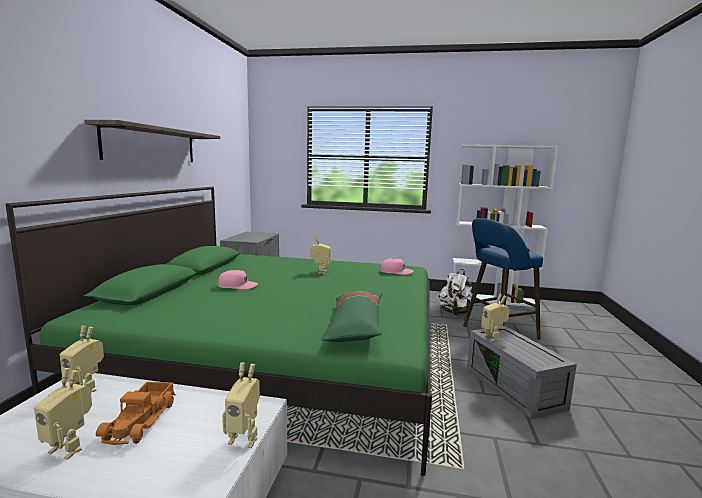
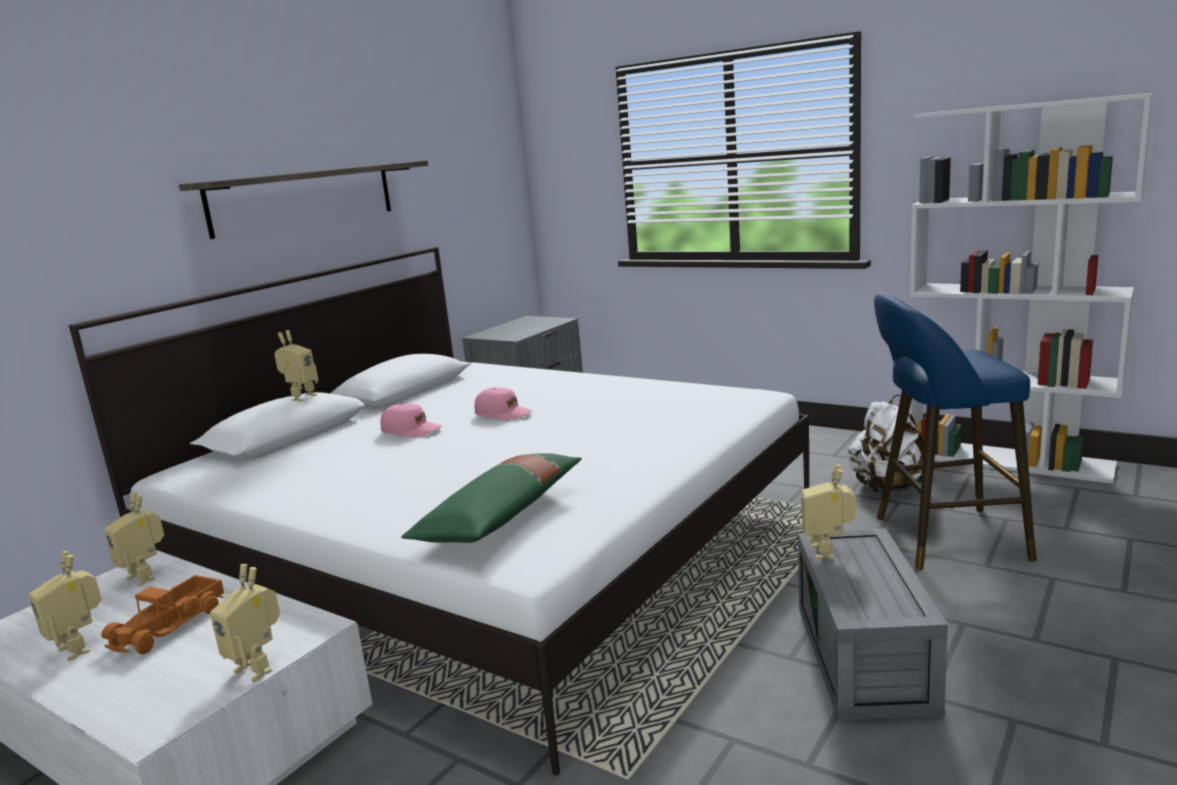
camera: 25 degrees right, 5 degrees up
green bed [6,187,432,476] -> white bed [69,246,809,775]
toy robot [310,236,331,274] -> toy robot moved to [274,330,318,402]
pink cap [380,258,414,275] -> pink cap moved to [475,387,532,420]

